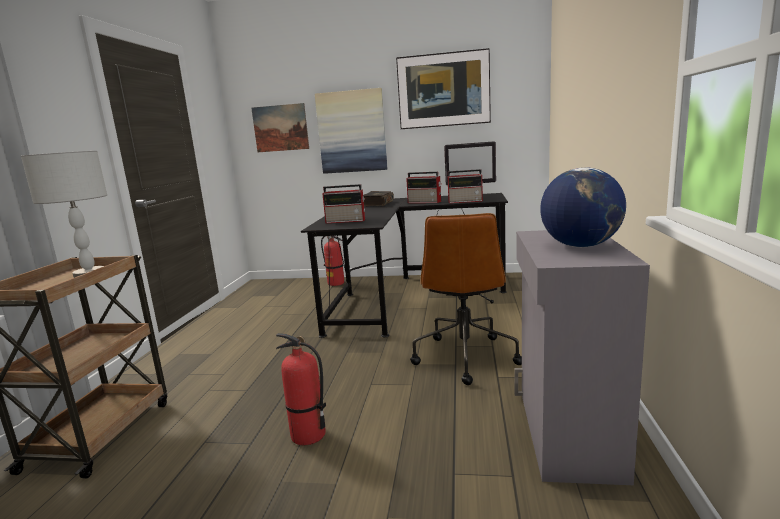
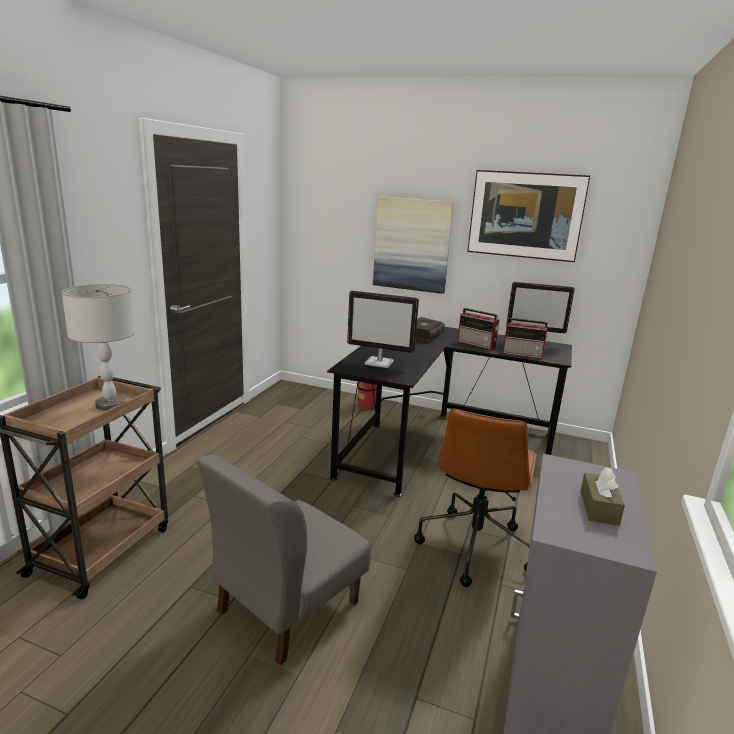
camera: 10 degrees right, 5 degrees up
picture [251,103,309,152] -> none
fire extinguisher [276,333,326,445] -> grey chair [197,455,371,665]
radio [322,184,365,223] -> monitor [347,291,419,368]
globe [540,167,626,247] -> brown tissue box [580,467,625,526]

